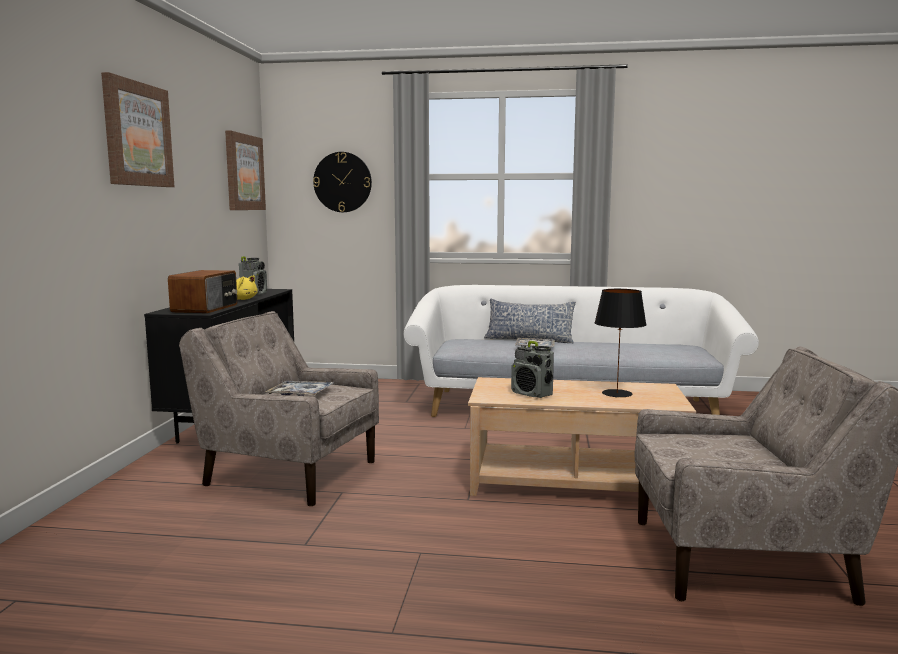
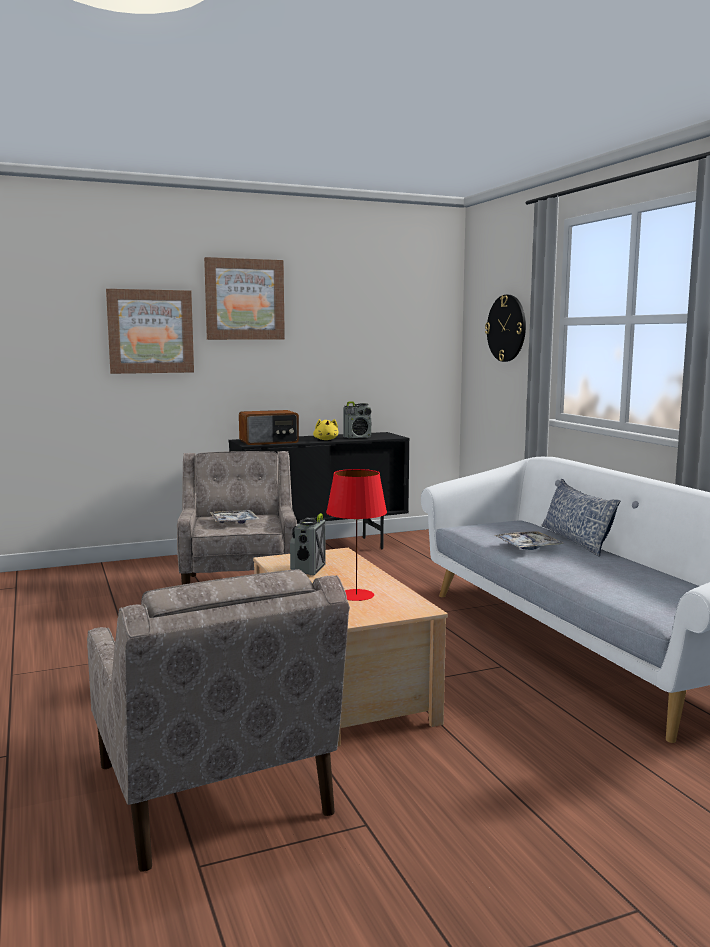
camera: 60 degrees right, 0 degrees up
picture [225,130,266,210] -> picture moved to [106,289,194,374]
black table lamp [594,289,647,397] -> red table lamp [326,469,387,601]

